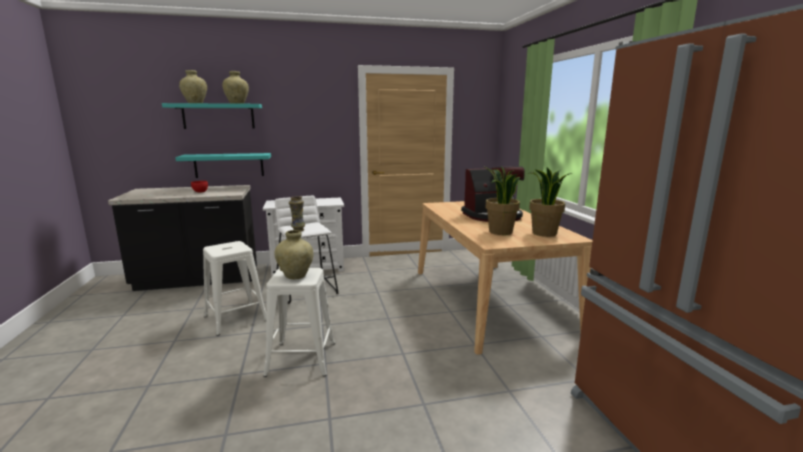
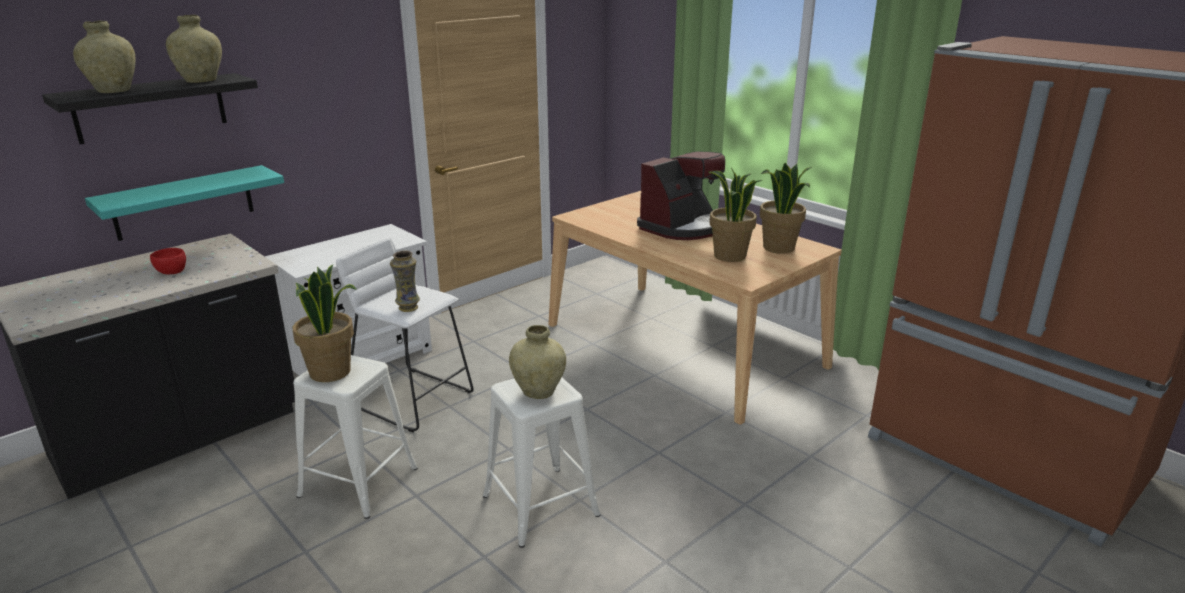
camera: 30 degrees left, 10 degrees up
turquoise shelf [162,103,262,129] -> black shelf [42,73,258,144]
none -> potted plant [293,265,357,382]

